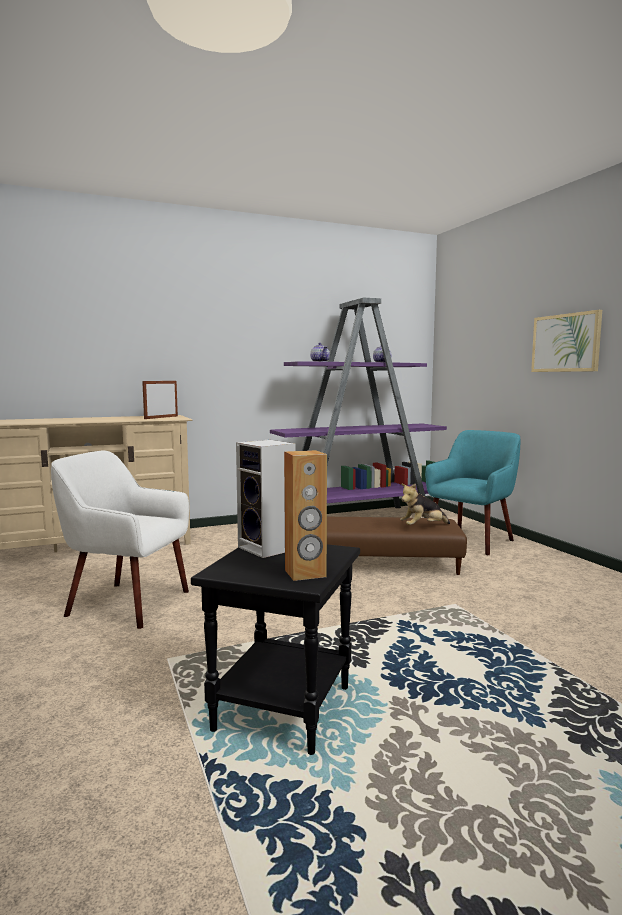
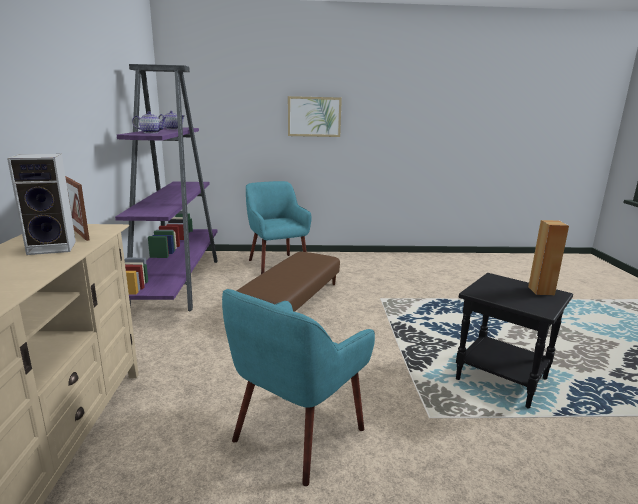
camera: 70 degrees left, 10 degrees up
white armchair [51,450,189,629] -> turquoise armchair [222,289,375,486]
speaker [236,440,296,558] -> speaker moved to [7,154,76,255]
plush toy [400,483,450,525] -> none

